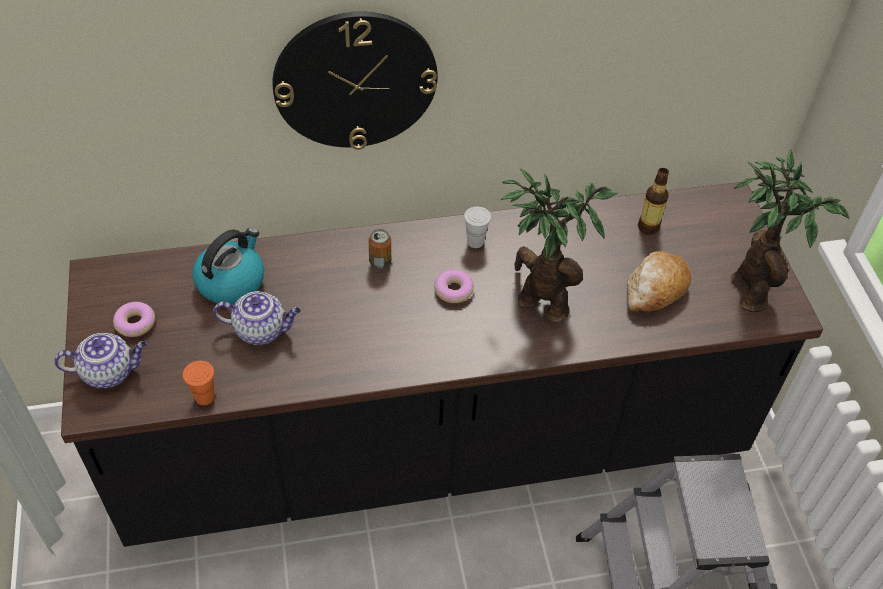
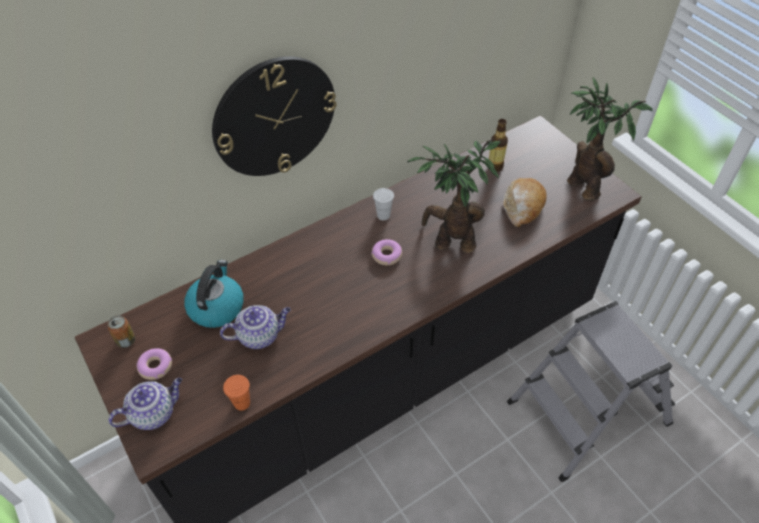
camera: 20 degrees left, 0 degrees up
can [369,229,391,269] -> can moved to [108,315,135,348]

